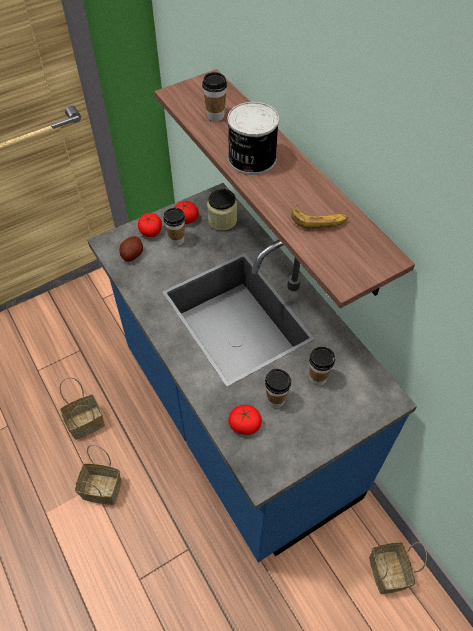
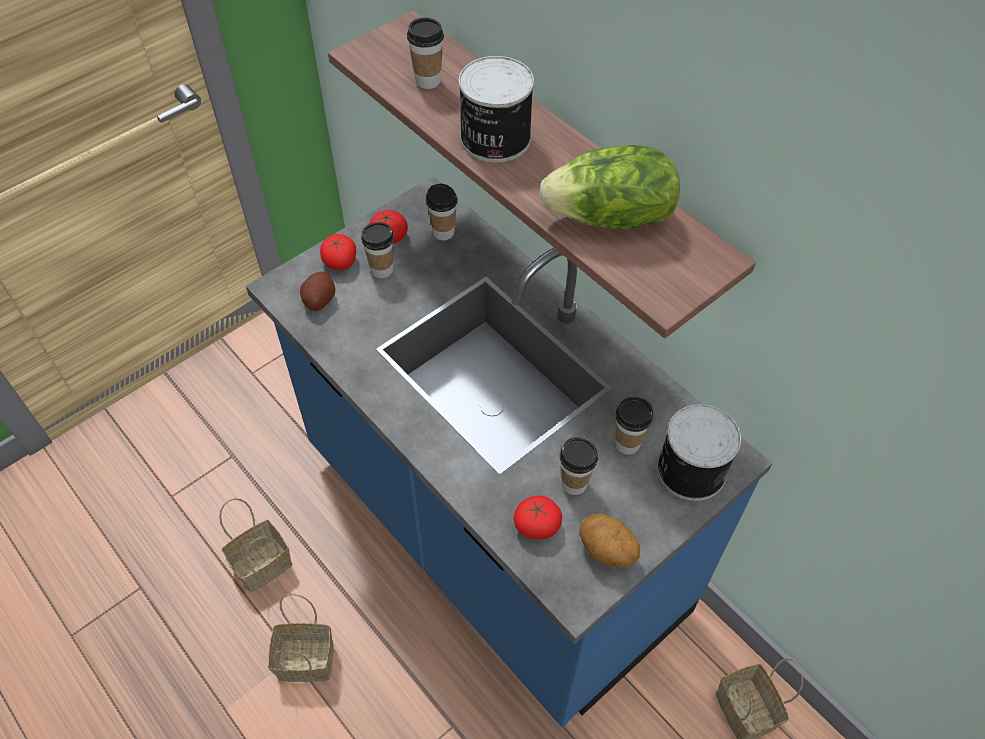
camera: 10 degrees left, 0 degrees up
jar [207,189,237,231] -> cup [426,184,458,240]
banana [291,205,348,229] -> lettuce [539,145,680,230]
none -> potato [579,513,640,568]
none -> can [657,404,741,501]

